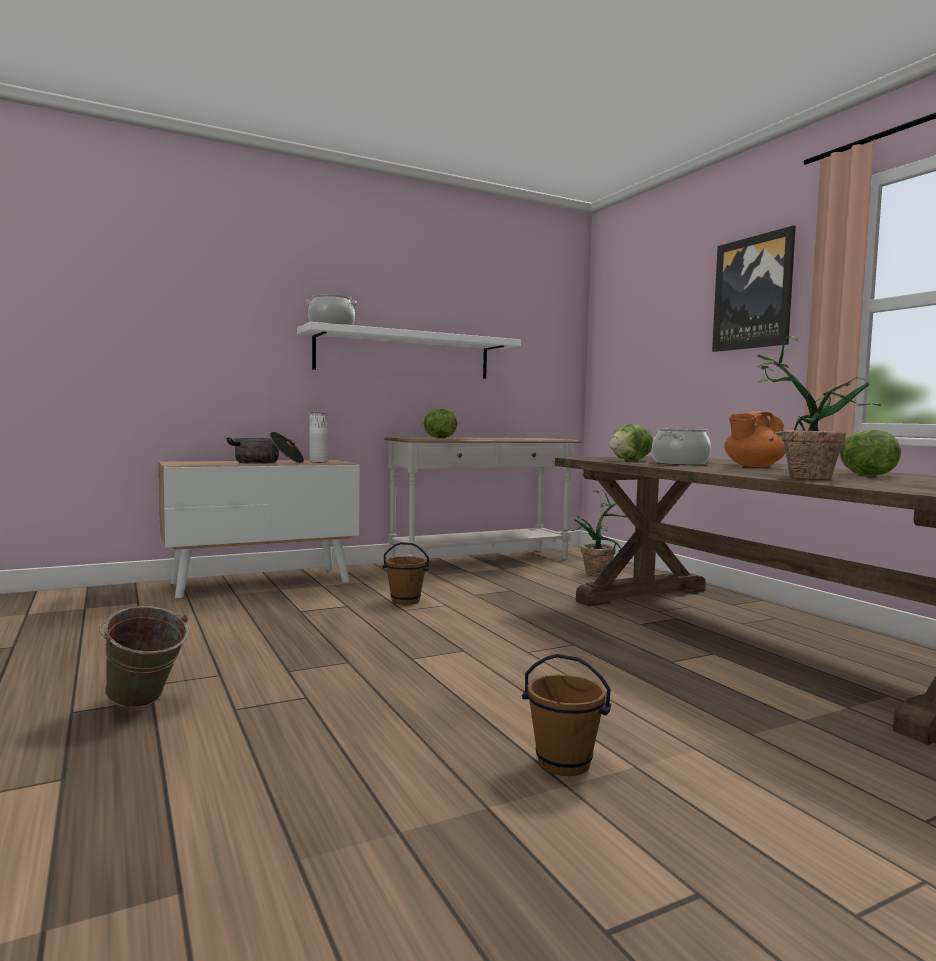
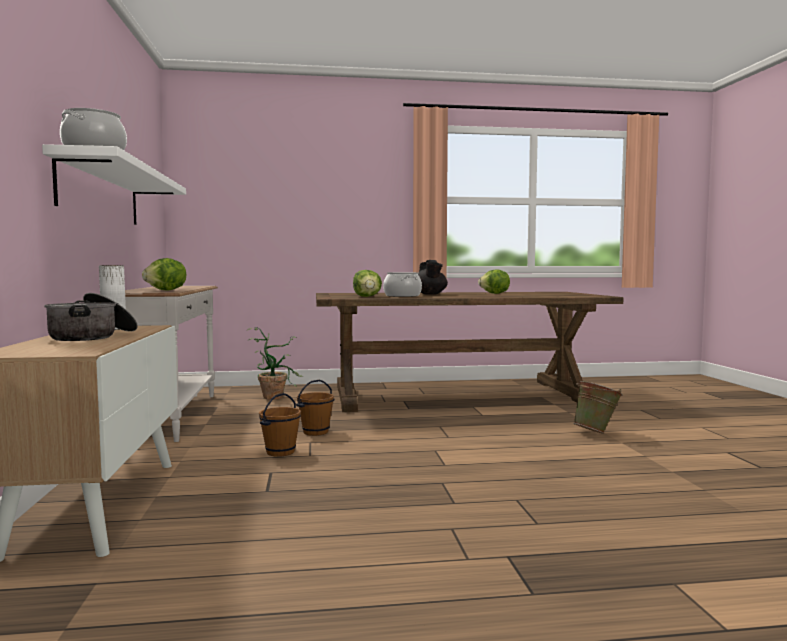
camera: 70 degrees left, 0 degrees up
green bucket [99,606,189,708] -> green bucket moved to [573,381,623,434]
brown bucket [522,654,611,776] -> brown bucket moved to [296,380,334,436]
picture [712,226,796,352] -> none
orange teapot [724,411,786,467] -> black teapot [418,260,448,295]
potted plant [757,336,881,479] -> none

